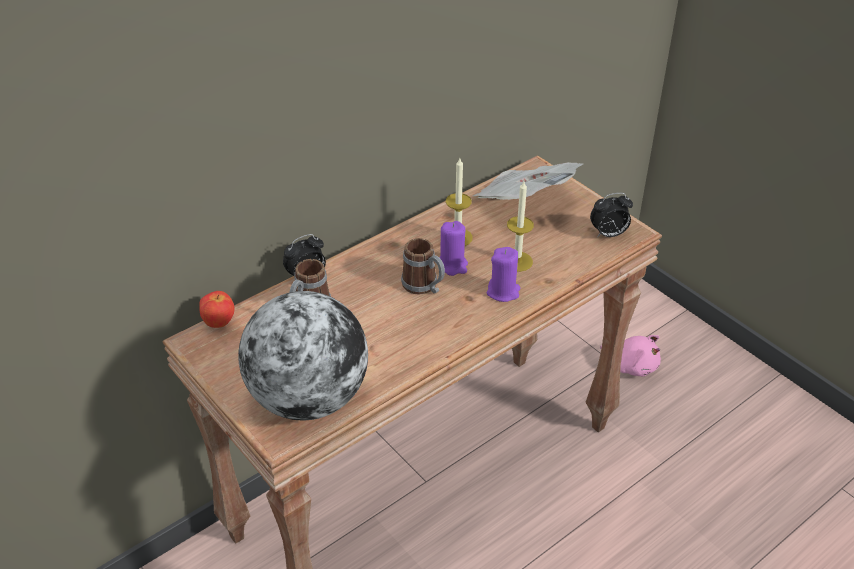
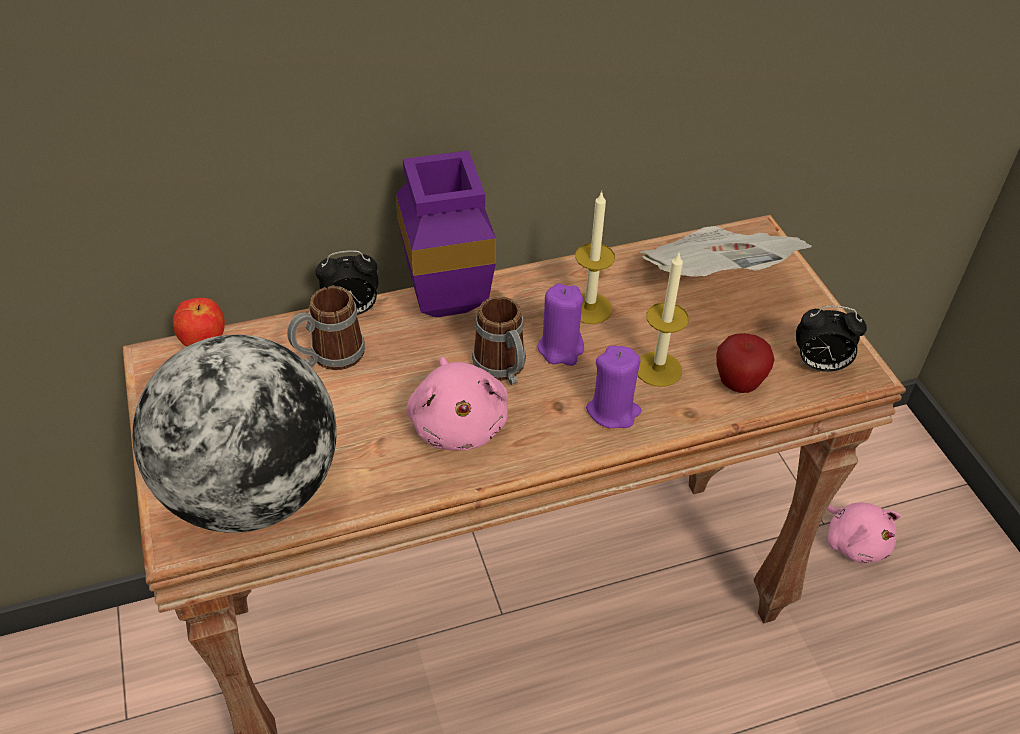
camera: 20 degrees right, 5 degrees up
none -> purple vase [396,150,496,318]
none -> pink plush toy [407,356,508,450]
none -> apple [716,333,775,393]

